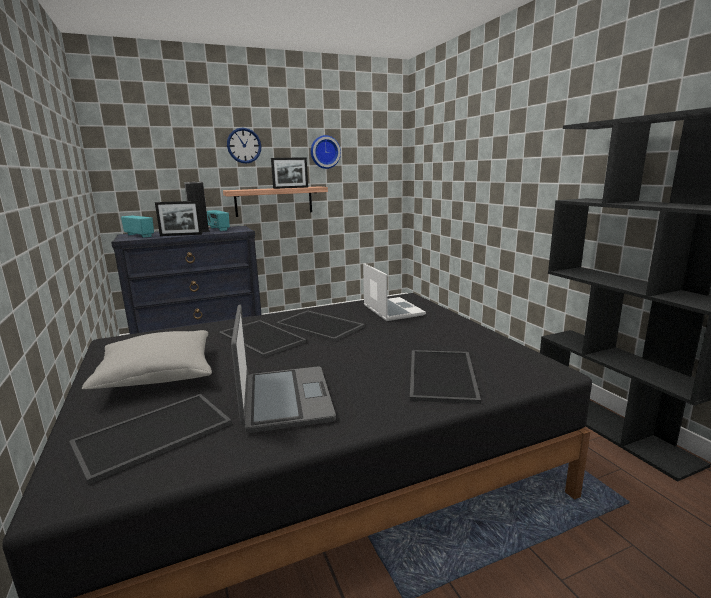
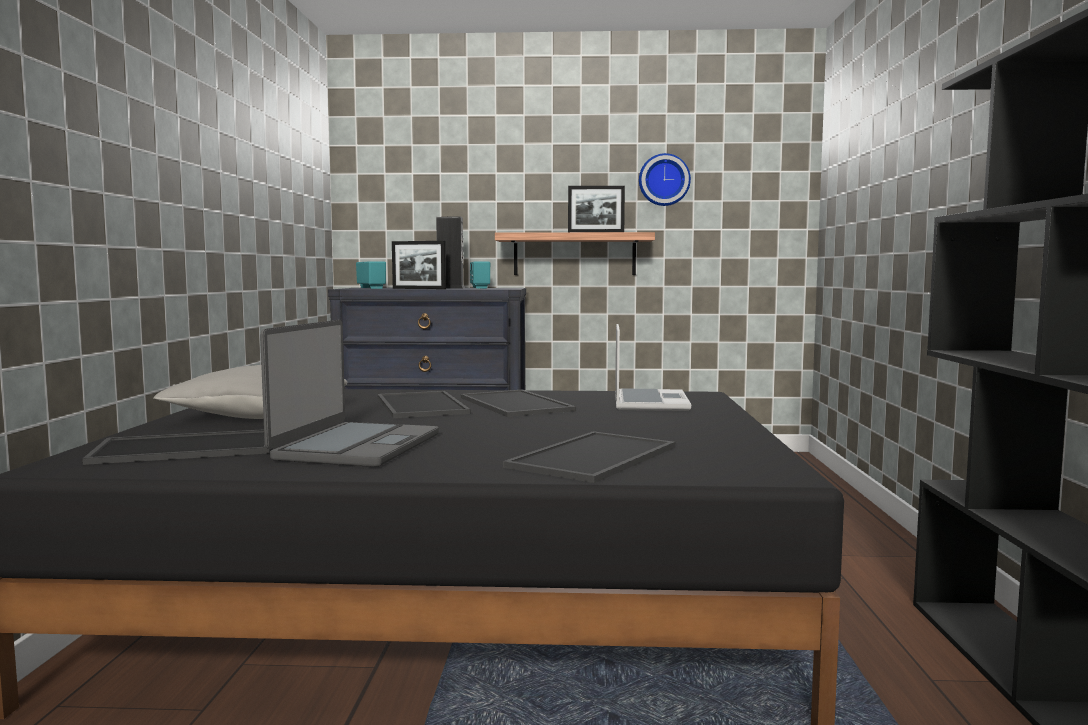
camera: 25 degrees right, 10 degrees down
wall clock [227,128,262,164] -> none

